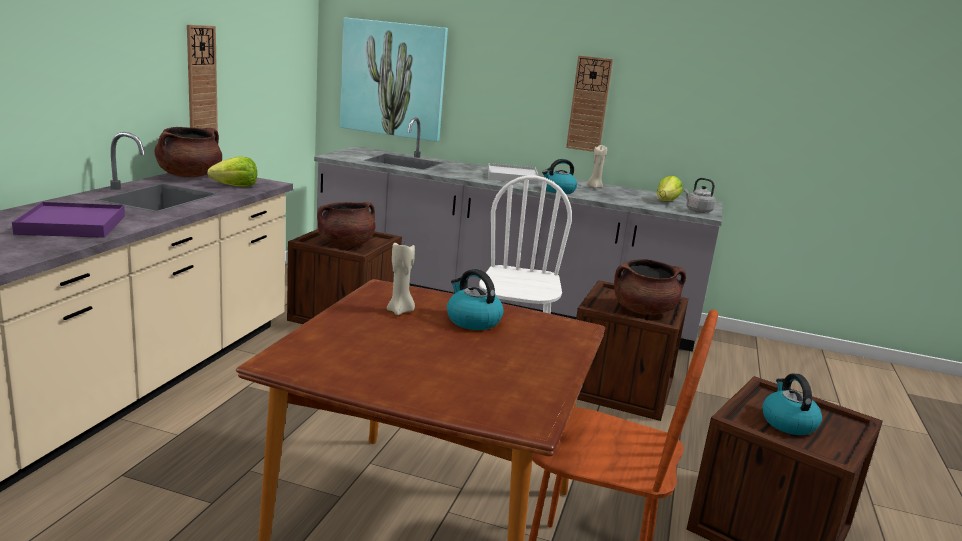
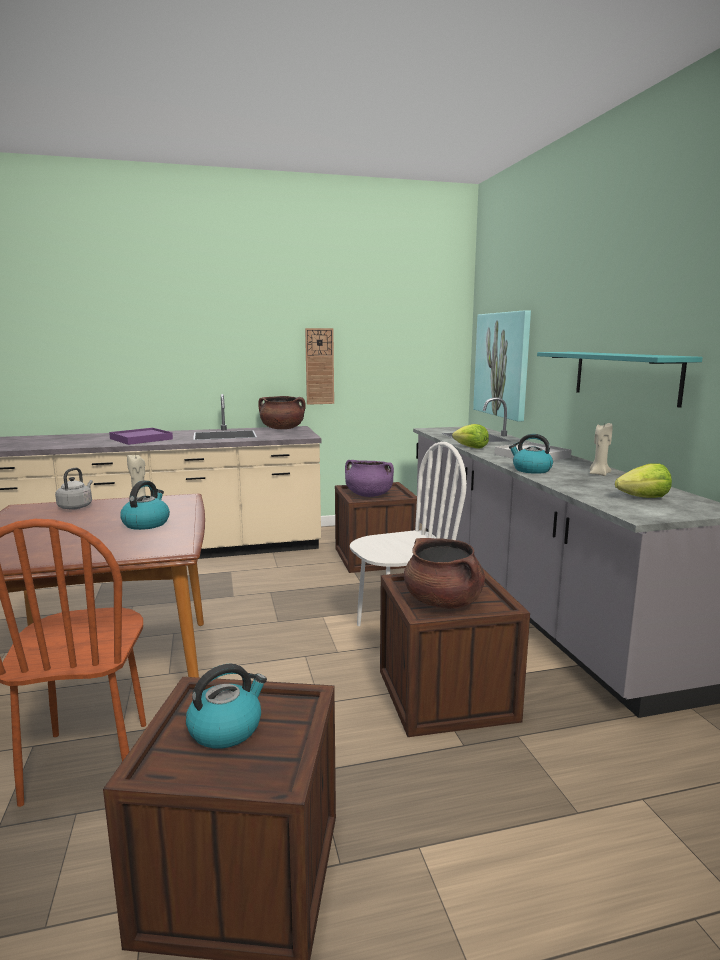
camera: 60 degrees right, 5 degrees down
lettuce [207,157,257,187] -> lettuce moved to [452,424,489,449]
brown cooking pot [317,202,376,247] -> purple cooking pot [345,460,394,497]
wall clock [566,55,613,152] -> turquoise shelf [537,352,703,408]
grey kettle [684,178,715,213] -> grey kettle moved to [55,467,93,510]

